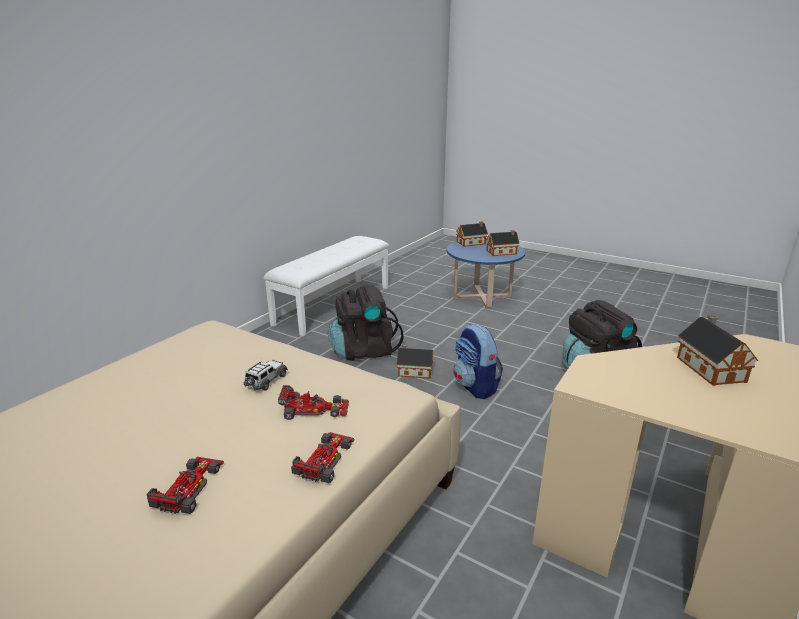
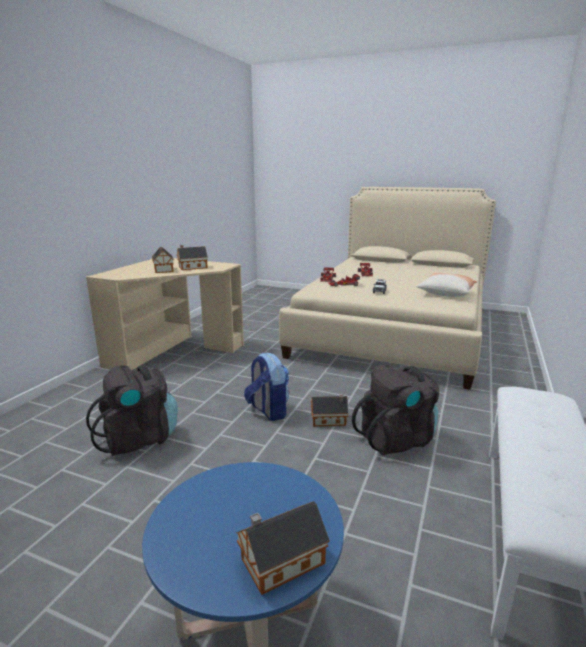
camera: 170 degrees right, 5 degrees down
toy house [486,230,520,256] -> toy house moved to [177,245,208,270]
none -> pillow [416,273,477,297]

